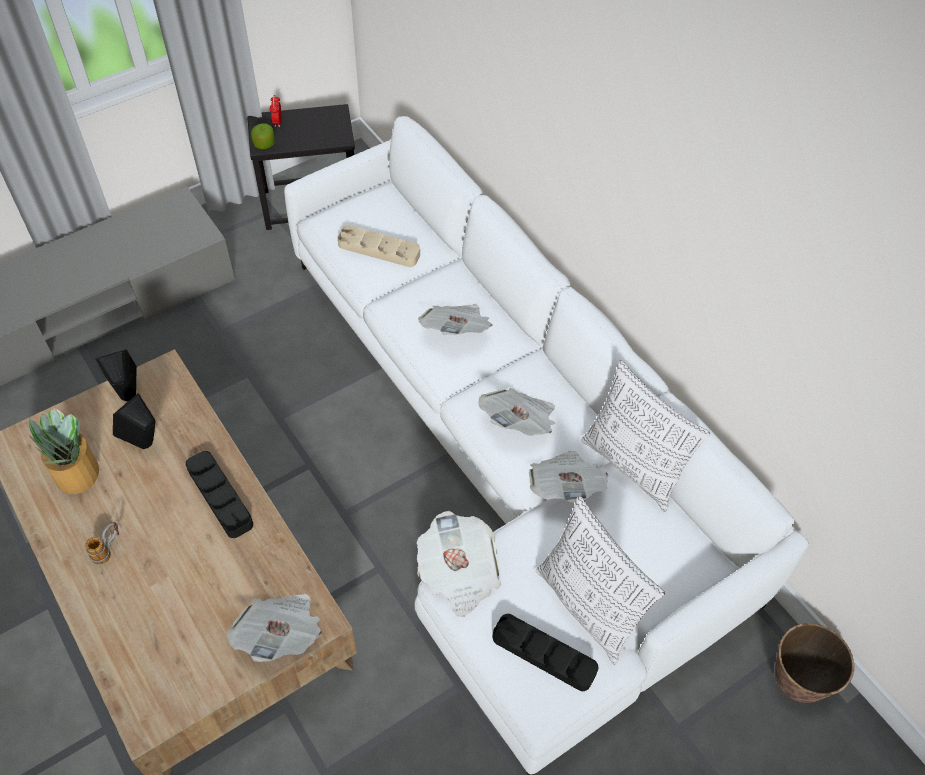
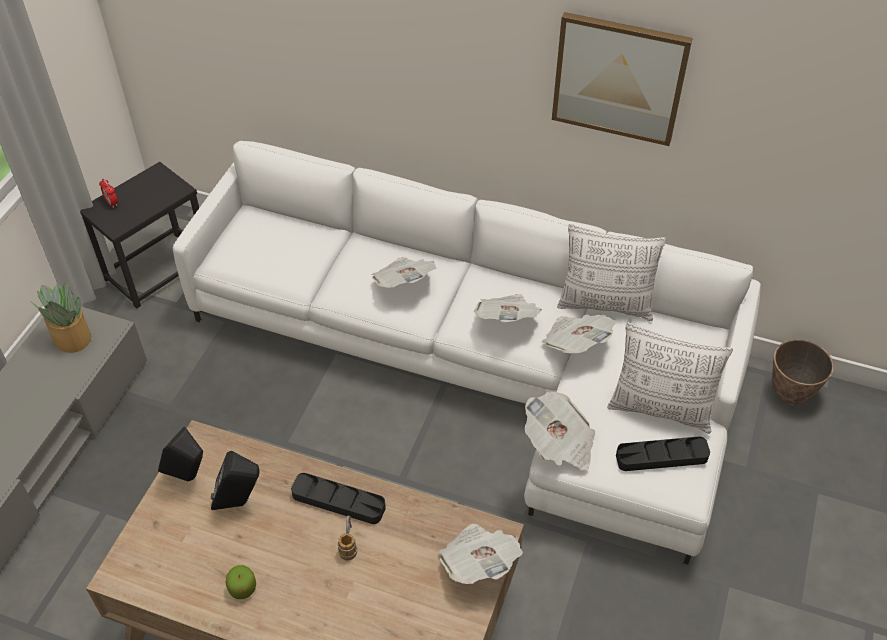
camera: 35 degrees left, 5 degrees down
potted plant [29,408,99,494] -> potted plant moved to [30,282,91,353]
mug [85,522,119,565] -> mug moved to [338,515,357,560]
apple [251,123,275,149] -> apple moved to [226,565,256,599]
beige tray [337,225,420,267] -> none
none -> picture [552,12,693,146]

